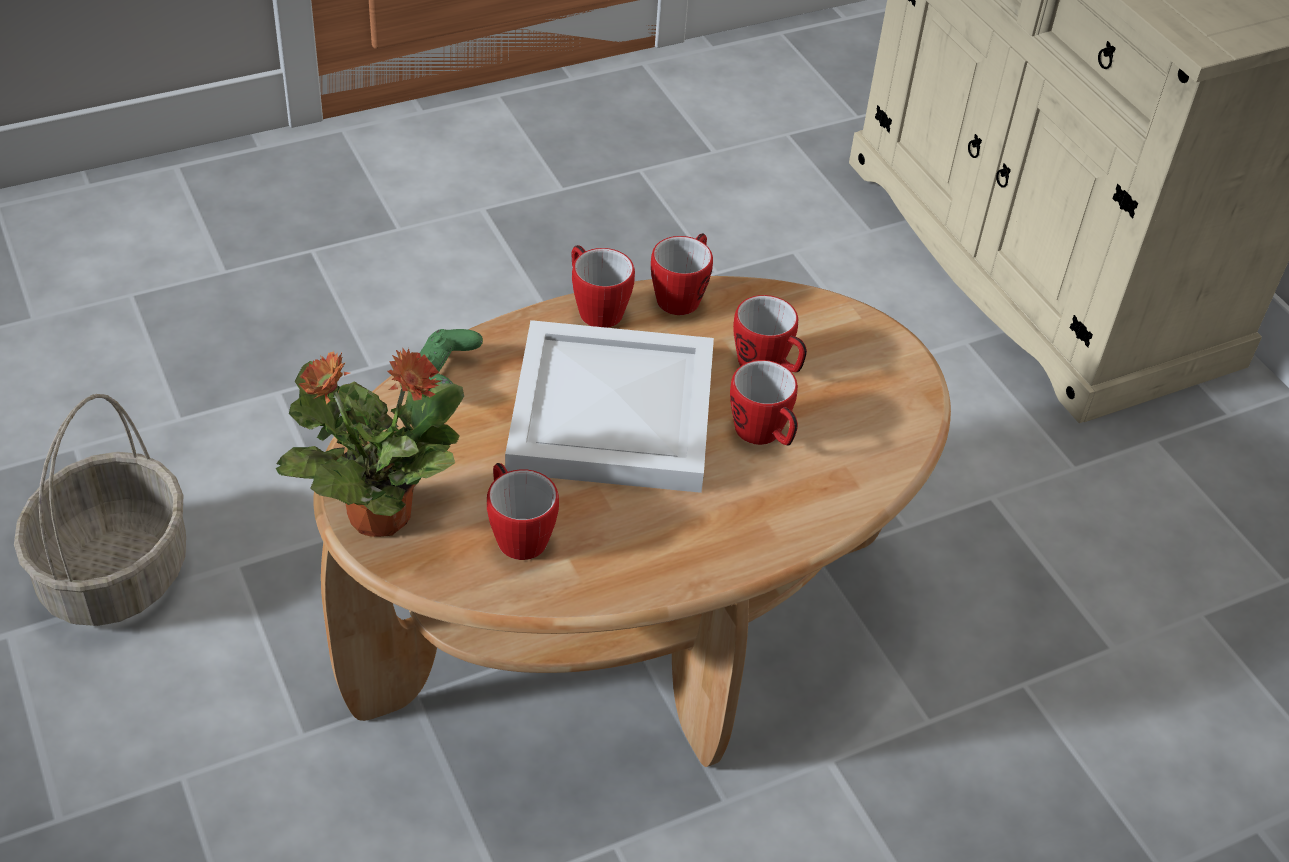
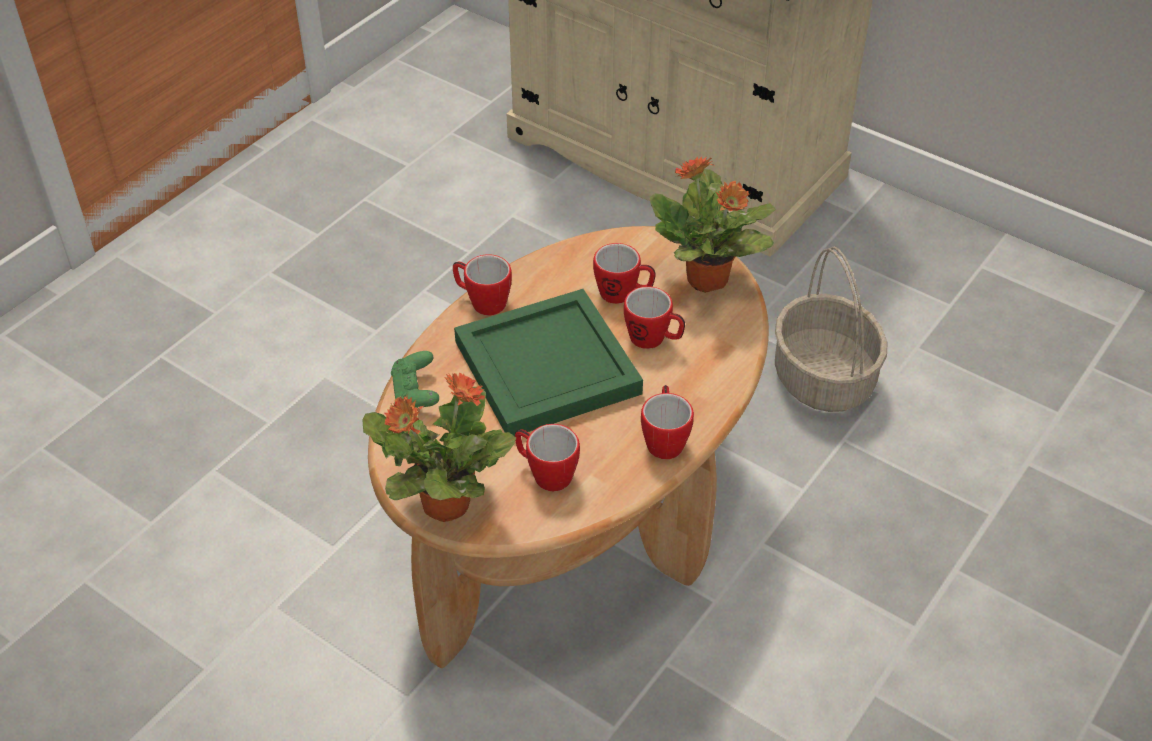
camera: 25 degrees left, 0 degrees up
basket [14,394,186,626] -> basket moved to [775,247,887,412]
white tray [505,320,714,493] -> green tray [454,289,643,436]
mug [651,233,713,315] -> mug moved to [641,385,694,459]
none -> potted plant [650,156,776,293]

